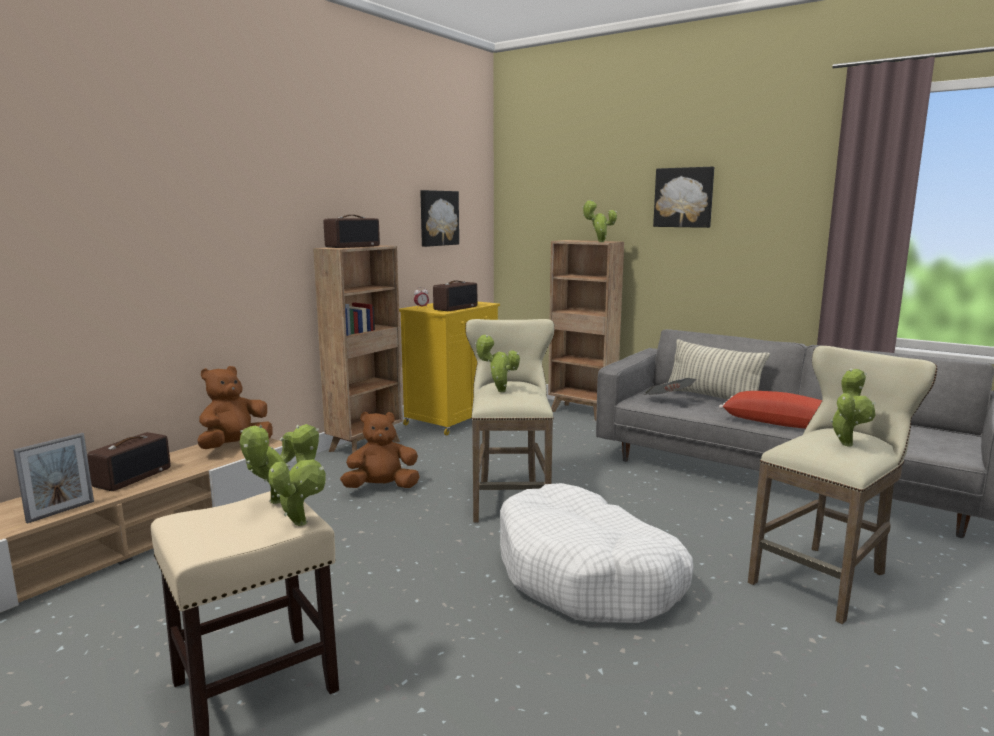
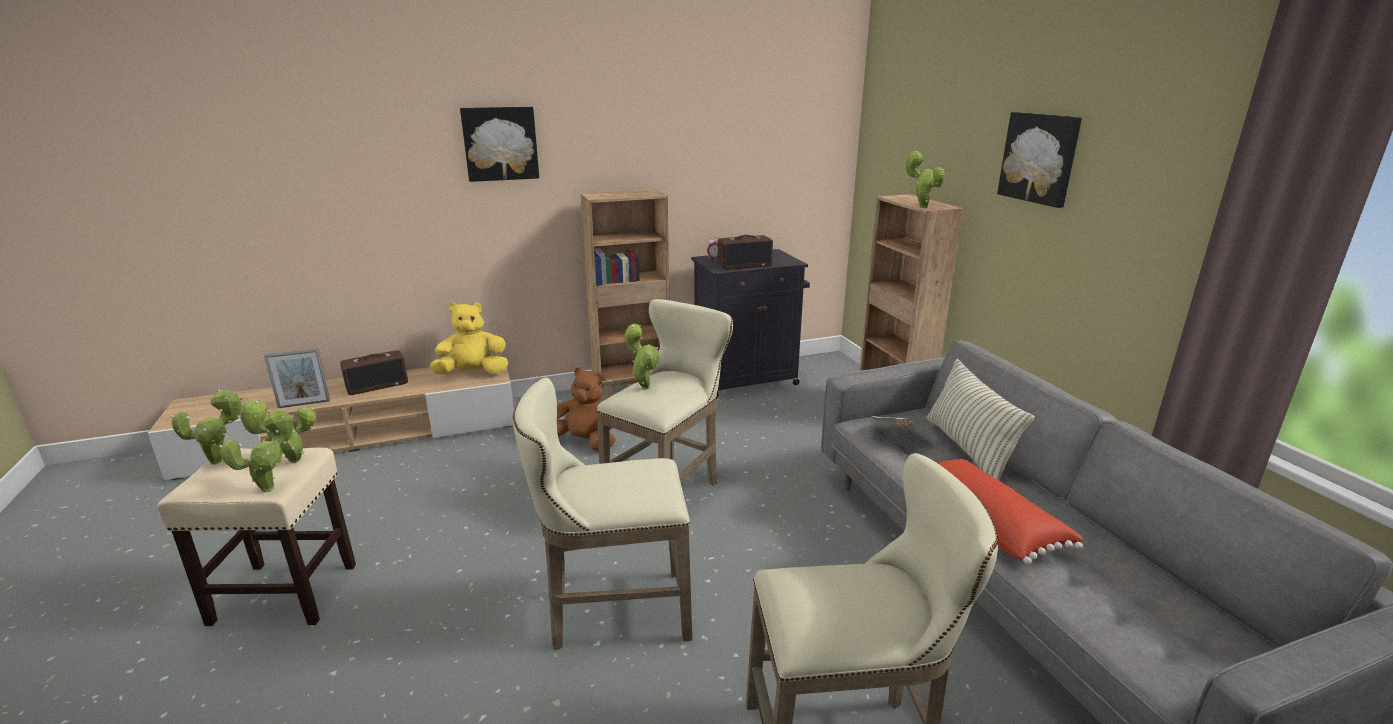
camera: 35 degrees right, 10 degrees up
brown plush toy [198,366,273,449] -> yellow plush toy [430,303,508,374]
radio [324,215,380,248] -> none
yellow cabinet [399,301,500,435] -> black cabinet [691,249,810,397]
picture [420,190,459,247] -> picture moved to [460,107,539,182]
white dog bed [500,483,694,623] -> beige stool [513,378,692,650]
potted plant [830,368,876,446] -> potted plant moved to [170,389,243,464]

